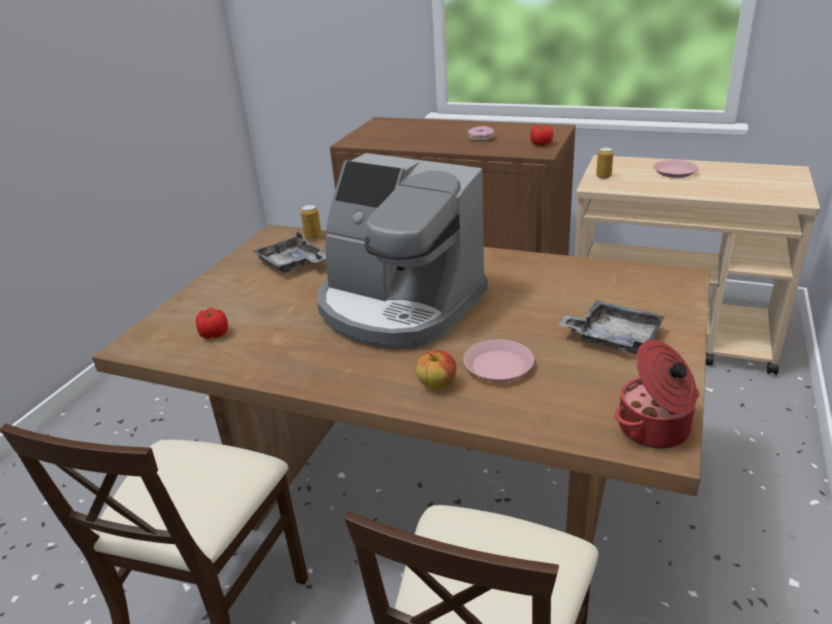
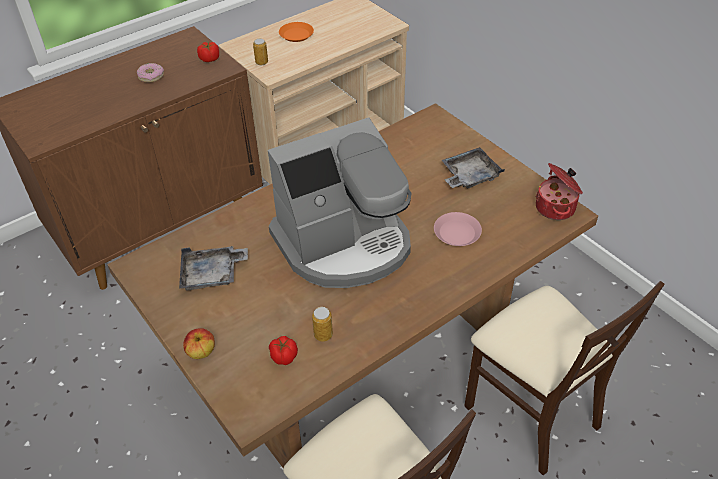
camera: 60 degrees left, 15 degrees up
can [301,205,322,240] -> can moved to [312,307,333,342]
apple [416,350,457,390] -> apple moved to [183,328,215,359]
pink plate [653,160,699,178] -> orange plate [279,22,314,42]

